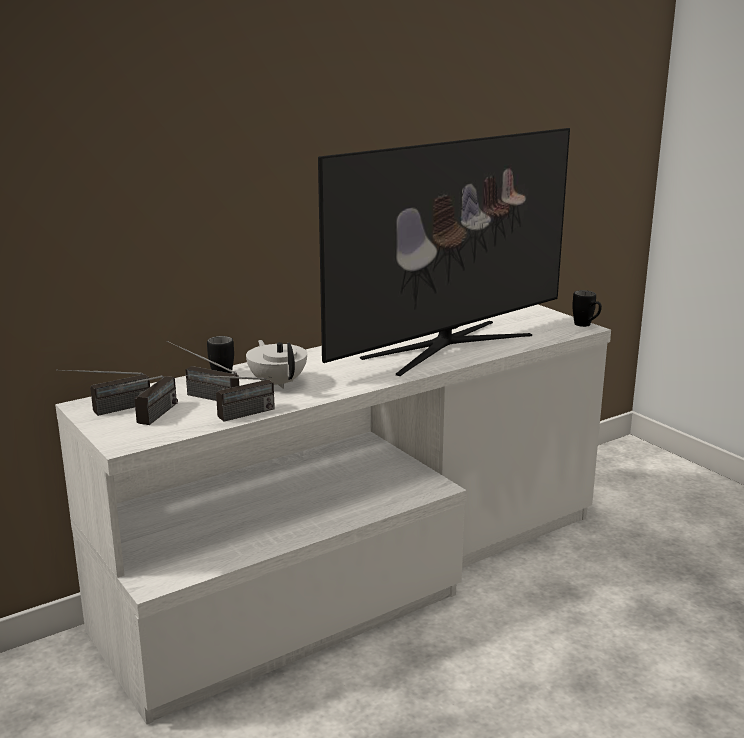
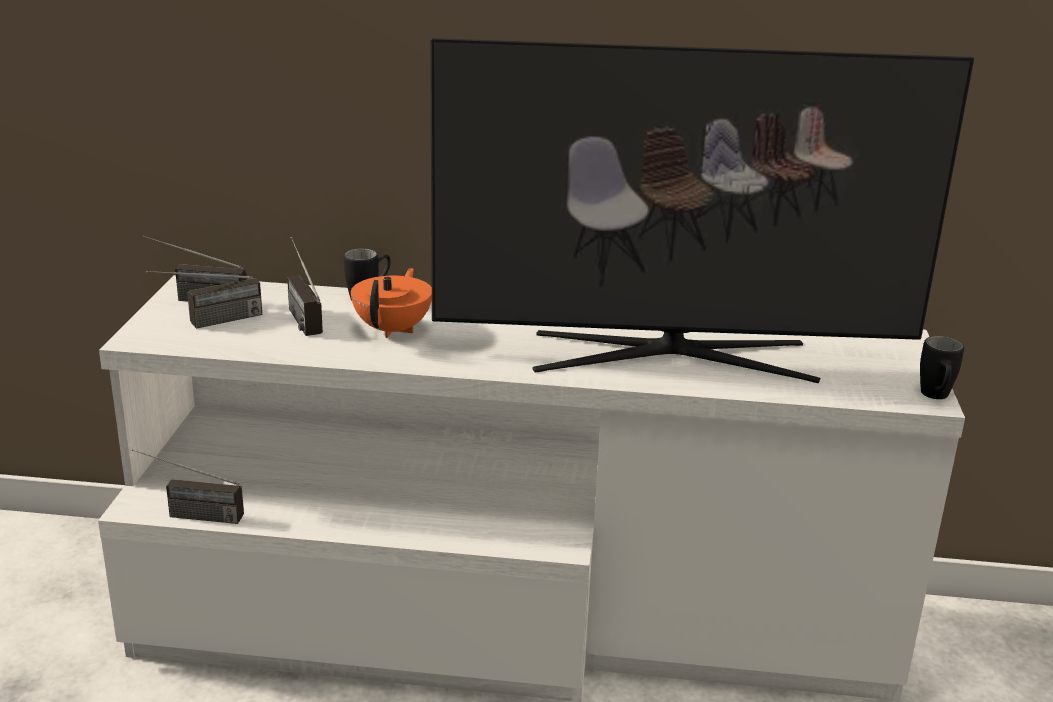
camera: 40 degrees right, 5 degrees up
radio [185,375,275,421] -> radio moved to [132,449,244,524]
white teapot [246,340,307,389] -> orange teapot [351,268,432,338]

